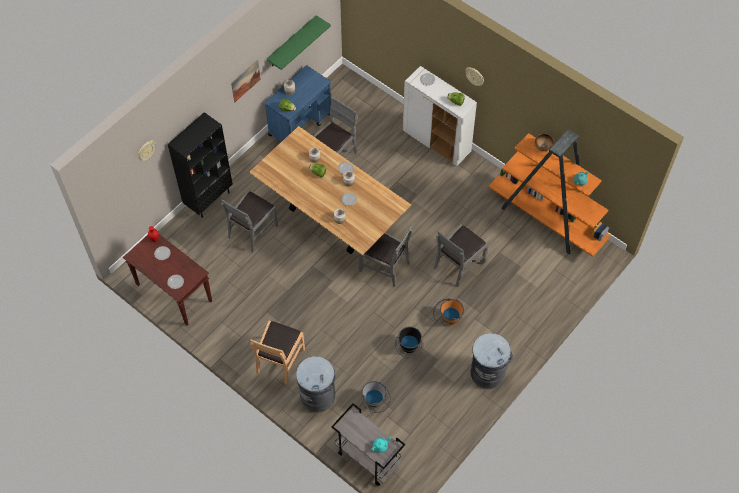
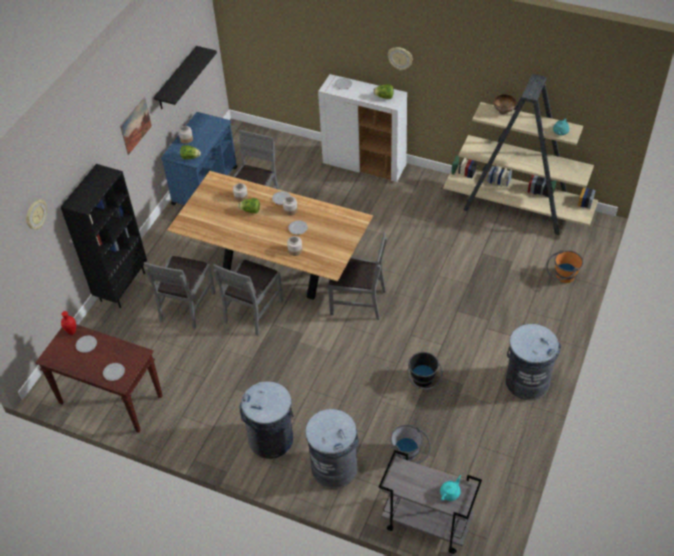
camera: 15 degrees left, 10 degrees down
brown chair [250,321,305,384] -> grey trash can [239,381,294,459]
green shelf [267,15,331,70] -> black shelf [154,46,217,109]
orange bucket [433,298,464,325] -> orange bucket moved to [546,250,583,283]
grey chair [434,224,488,287] -> grey chair moved to [213,259,284,335]
orange bookcase [488,129,611,257] -> beige bookcase [443,74,598,235]

